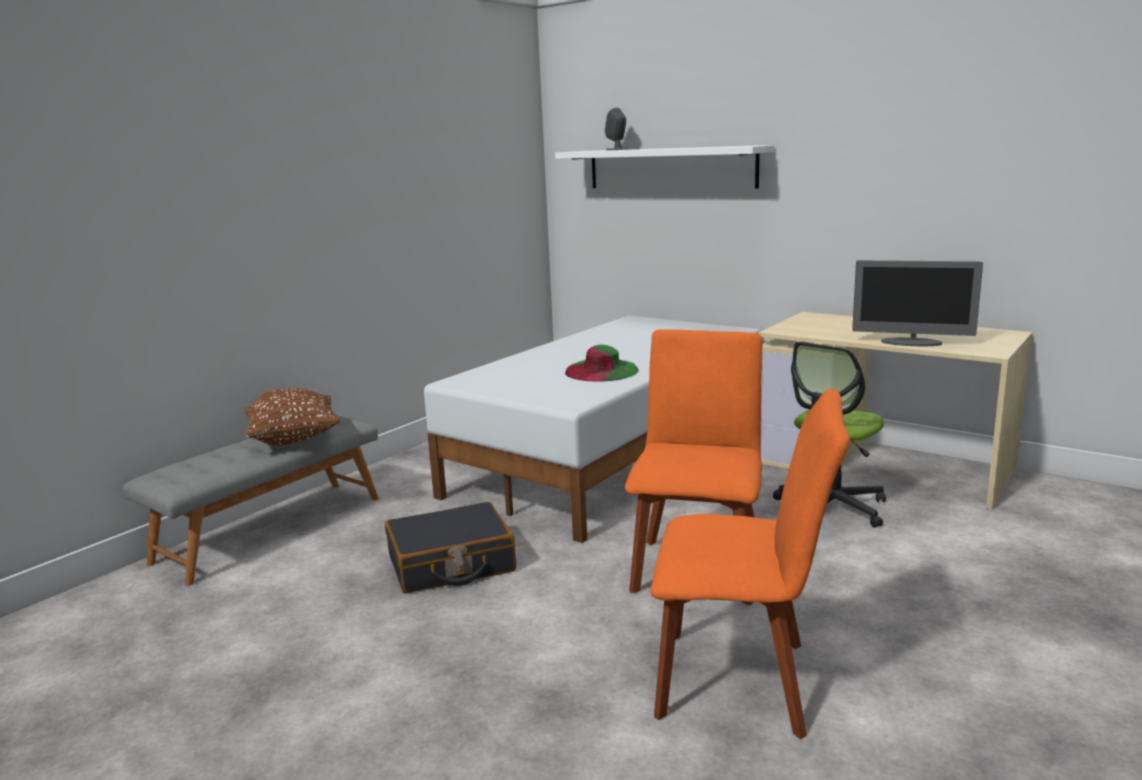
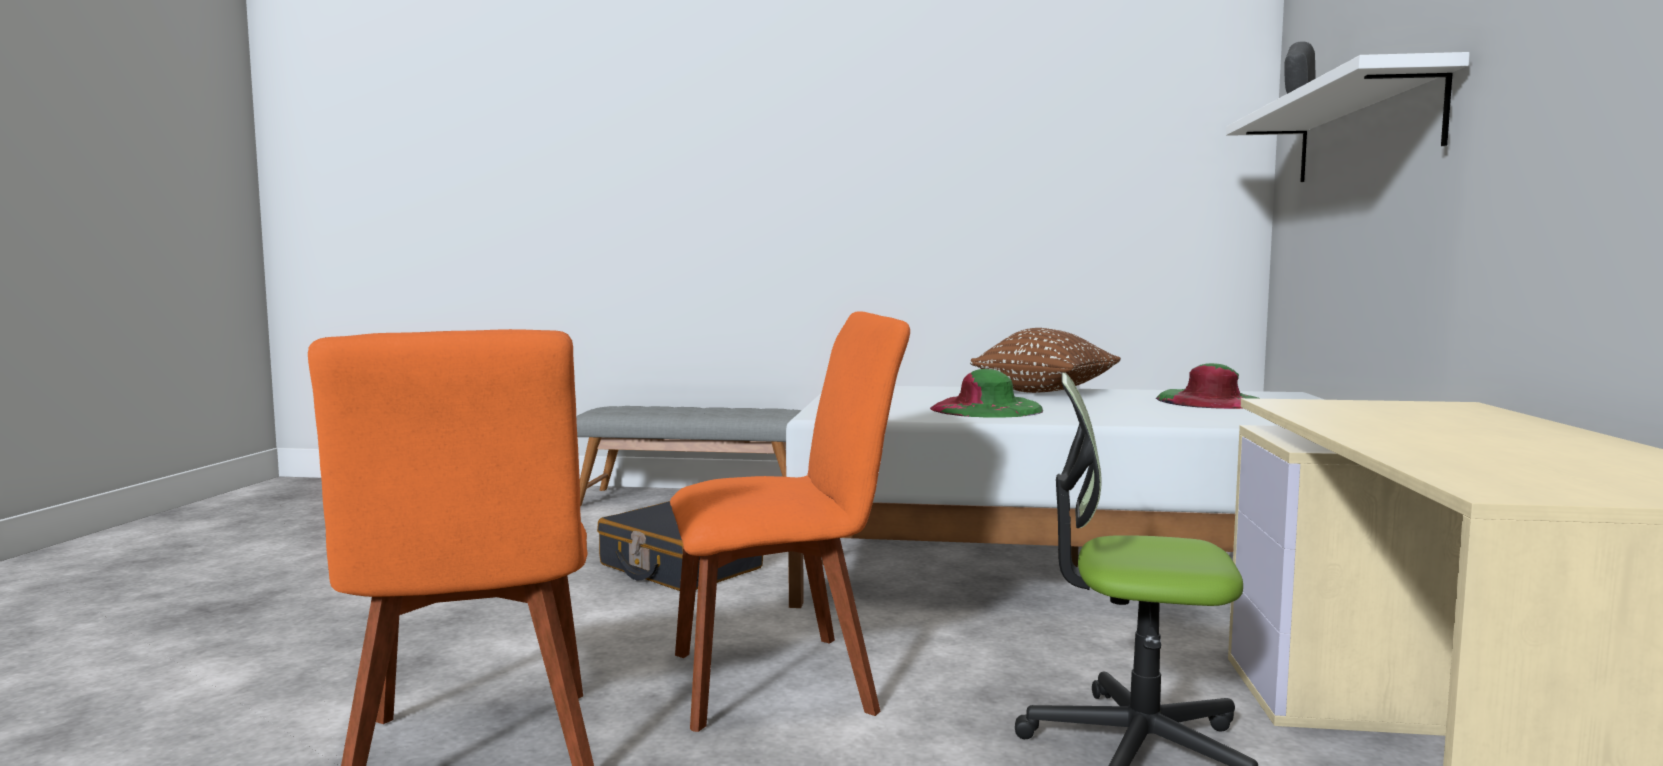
camera: 60 degrees right, 10 degrees down
brown pillow [244,388,340,446] -> brown pillow moved to [970,328,1121,393]
monitor [852,260,983,346] -> none
none -> green hat [1156,363,1260,409]

